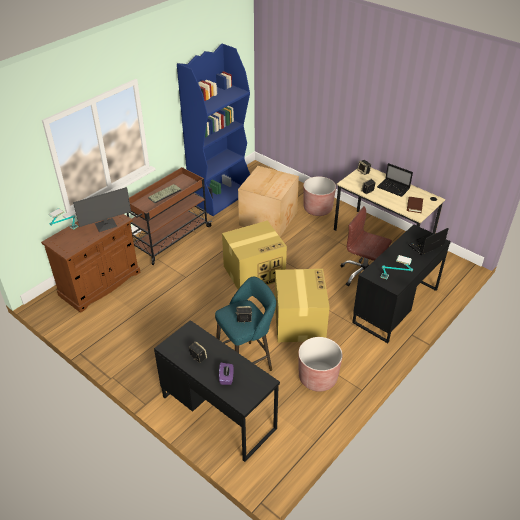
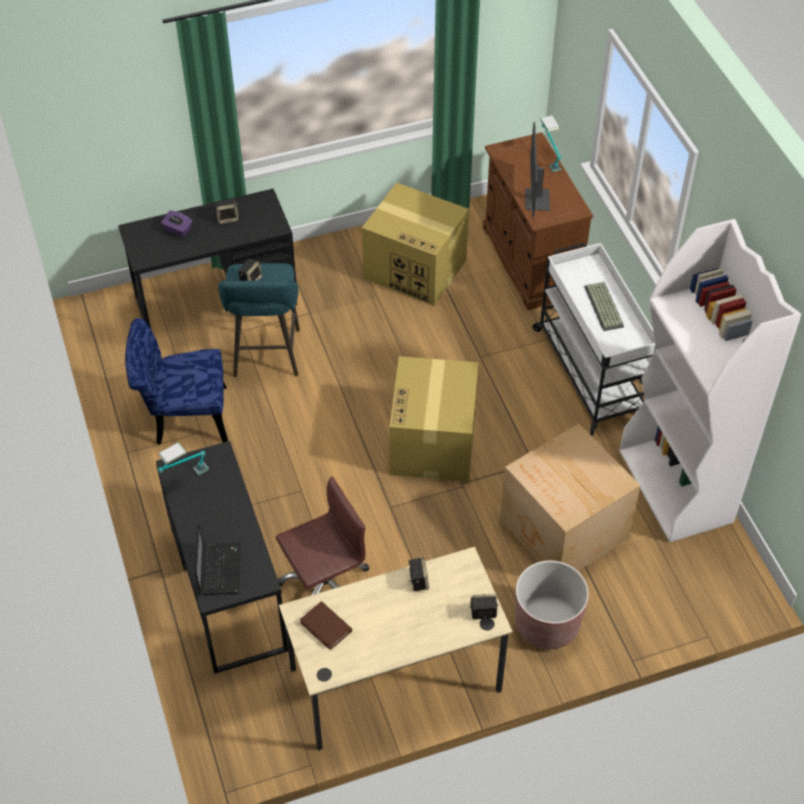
camera: 120 degrees right, 10 degrees up
brown cart [127,167,212,265] -> white cart [533,243,656,436]
blue bookcase [177,43,250,216] -> white bookcase [620,219,801,542]
cardboard box [275,269,330,342] -> cardboard box moved to [362,183,469,306]
brown planter [298,337,343,392] -> blue chair [125,318,228,445]
laptop [377,163,413,197] -> none

